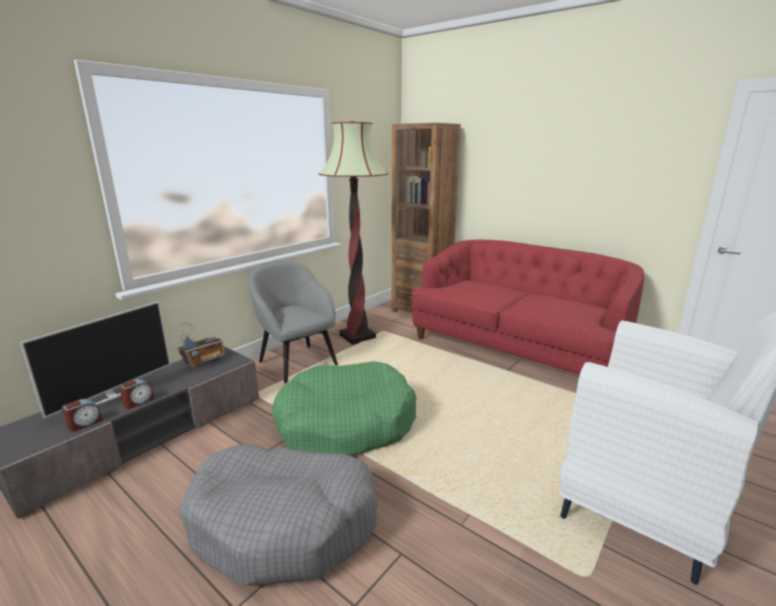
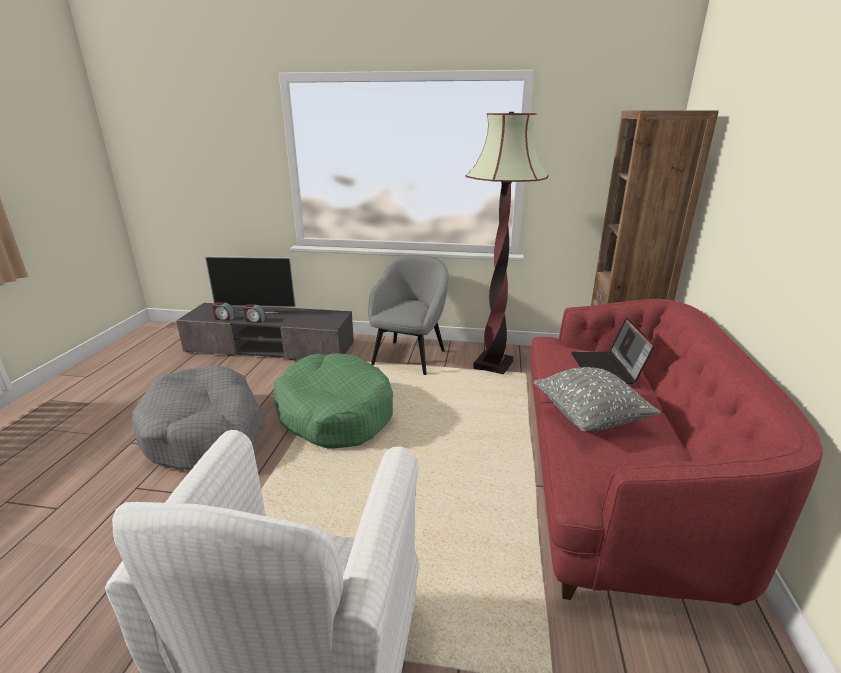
camera: 60 degrees right, 5 degrees up
radio [178,323,224,368] -> none
none -> grey pillow [533,367,661,432]
none -> laptop [571,317,655,384]

